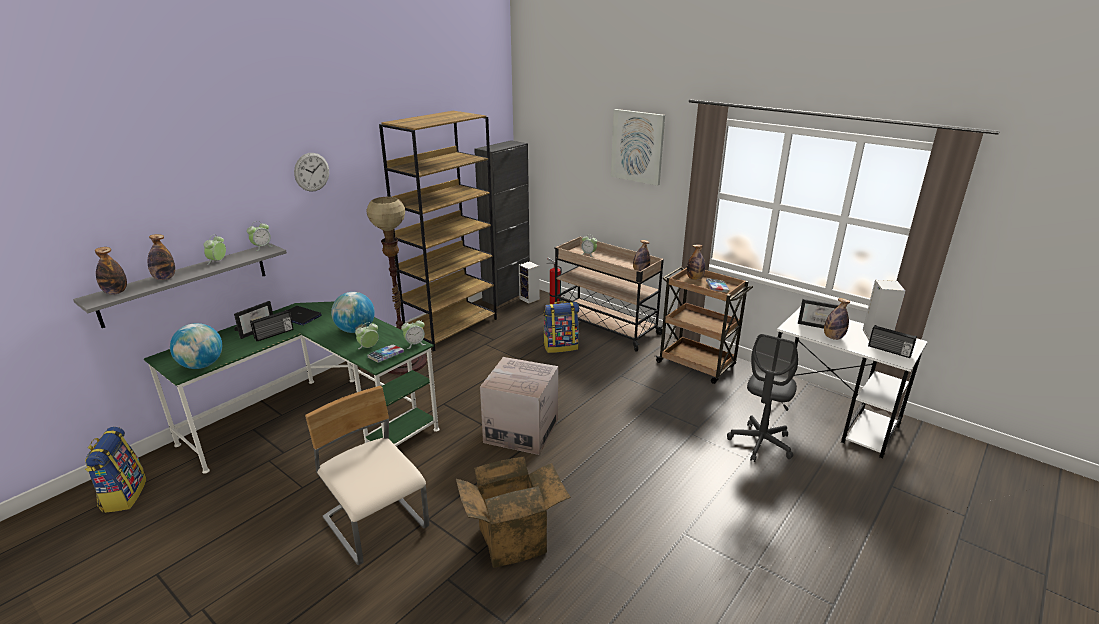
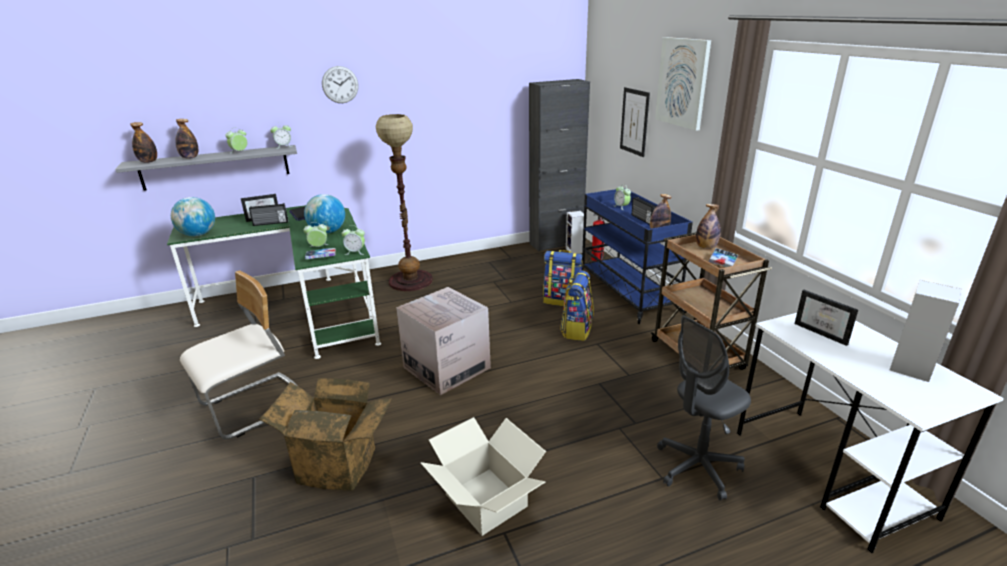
camera: 30 degrees right, 0 degrees up
backpack [85,427,147,513] -> backpack moved to [560,271,594,341]
beige chair [305,386,429,565] -> beige chair turned 60 degrees clockwise [180,271,296,440]
brown bookcase [379,111,497,351] -> none
beige cart [554,237,664,352] -> blue cart [582,188,693,324]
bottle [824,298,850,340] -> none
radio [868,325,917,358] -> radio moved to [632,197,657,225]
none -> cardboard box [421,417,546,536]
none -> picture [620,87,650,157]

